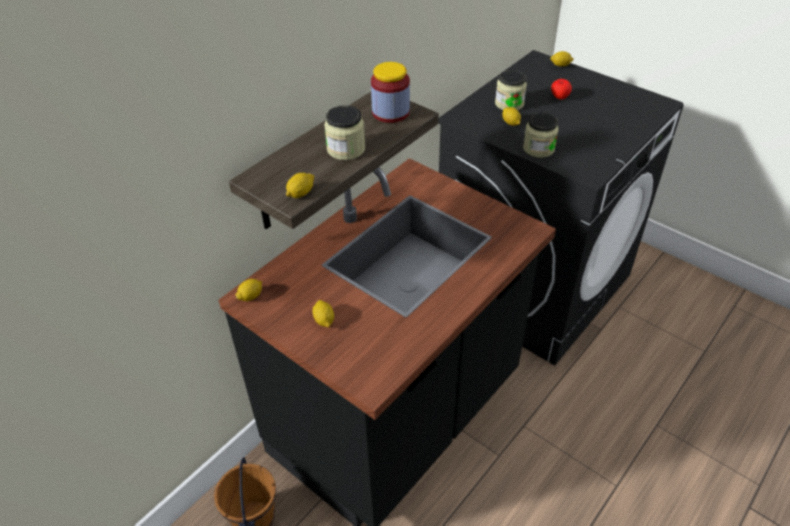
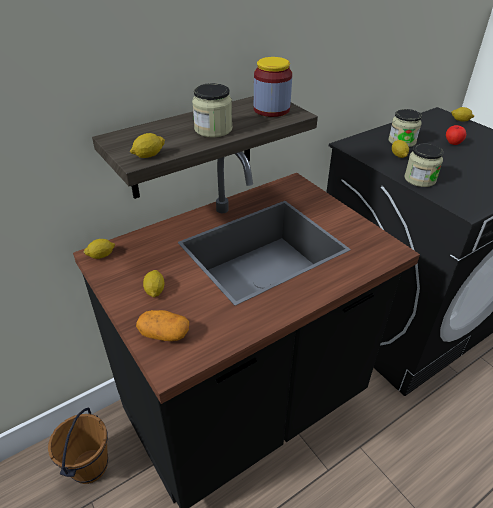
camera: 15 degrees right, 5 degrees down
none -> potato [136,310,189,341]

